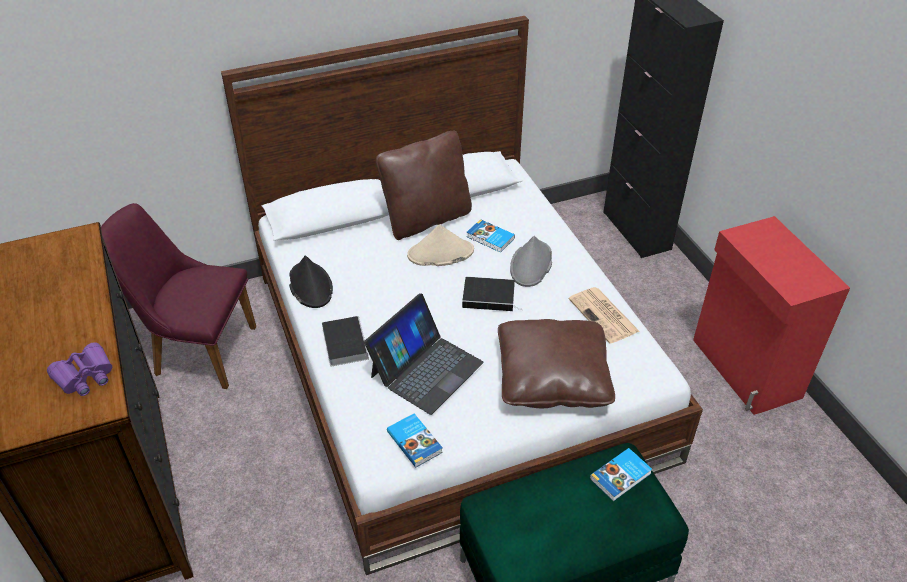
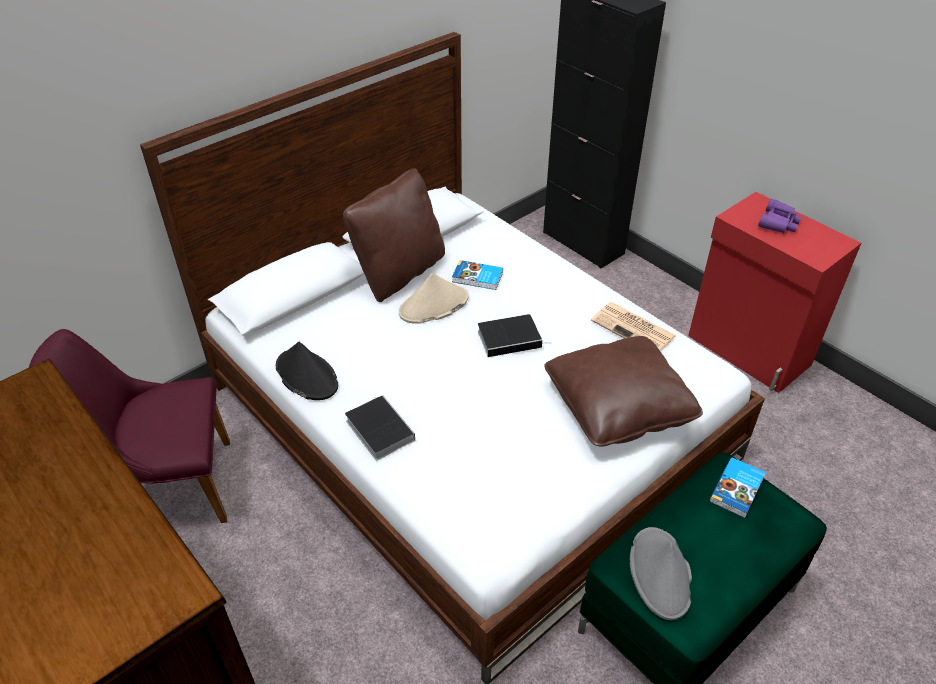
camera: 20 degrees left, 0 degrees up
purple binoculars [47,342,112,396] -> purple binoculars moved to [758,199,802,233]
laptop [364,293,484,415] -> none
book [387,413,443,468] -> none
grey hat [510,236,552,287] -> grey hat moved to [630,527,692,620]

